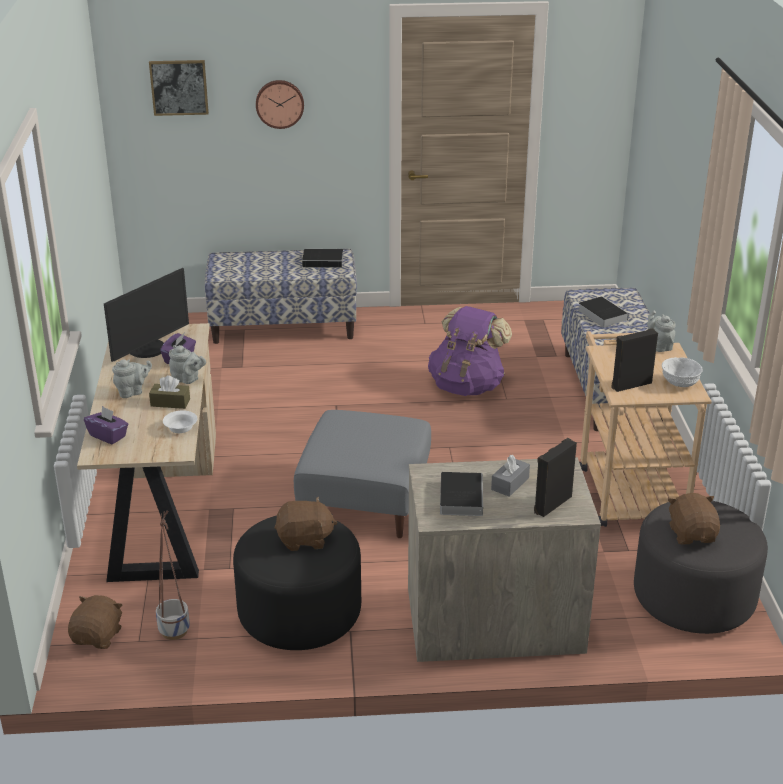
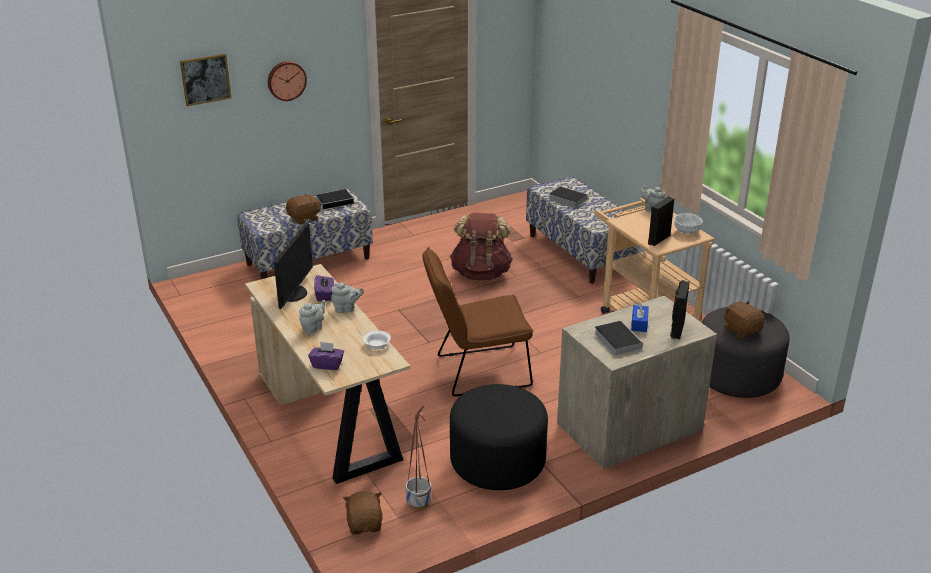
camera: 25 degrees left, 0 degrees up
brown tissue box [149,376,190,409] -> none
brown plush toy [275,497,338,551] -> brown plush toy moved to [286,193,321,224]
grey ottoman [294,410,431,538] -> brown chair [422,247,533,396]
purple backpack [428,306,512,396] -> brown backpack [450,213,512,281]
grey tissue box [491,455,530,497] -> blue tissue box [631,302,649,332]

